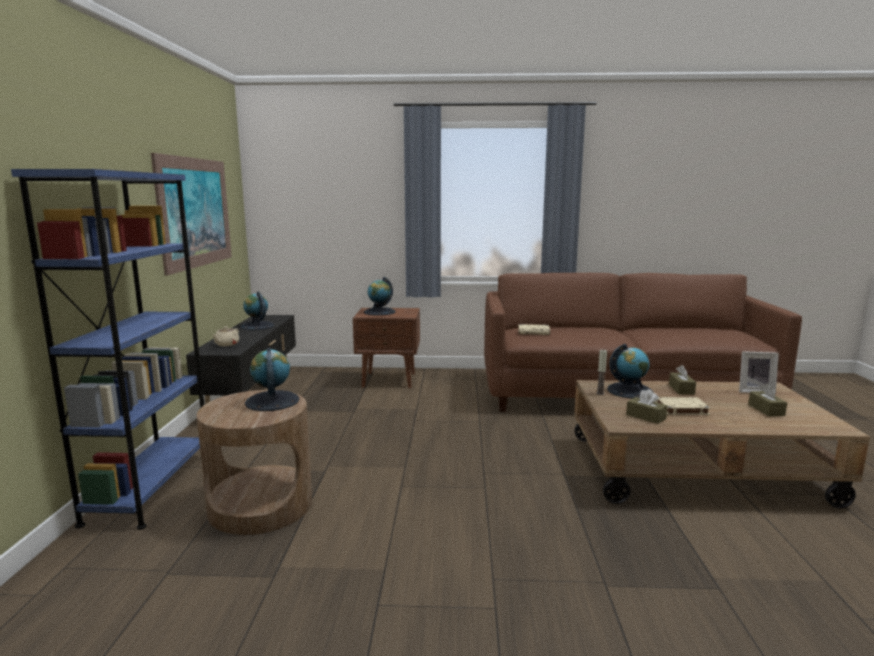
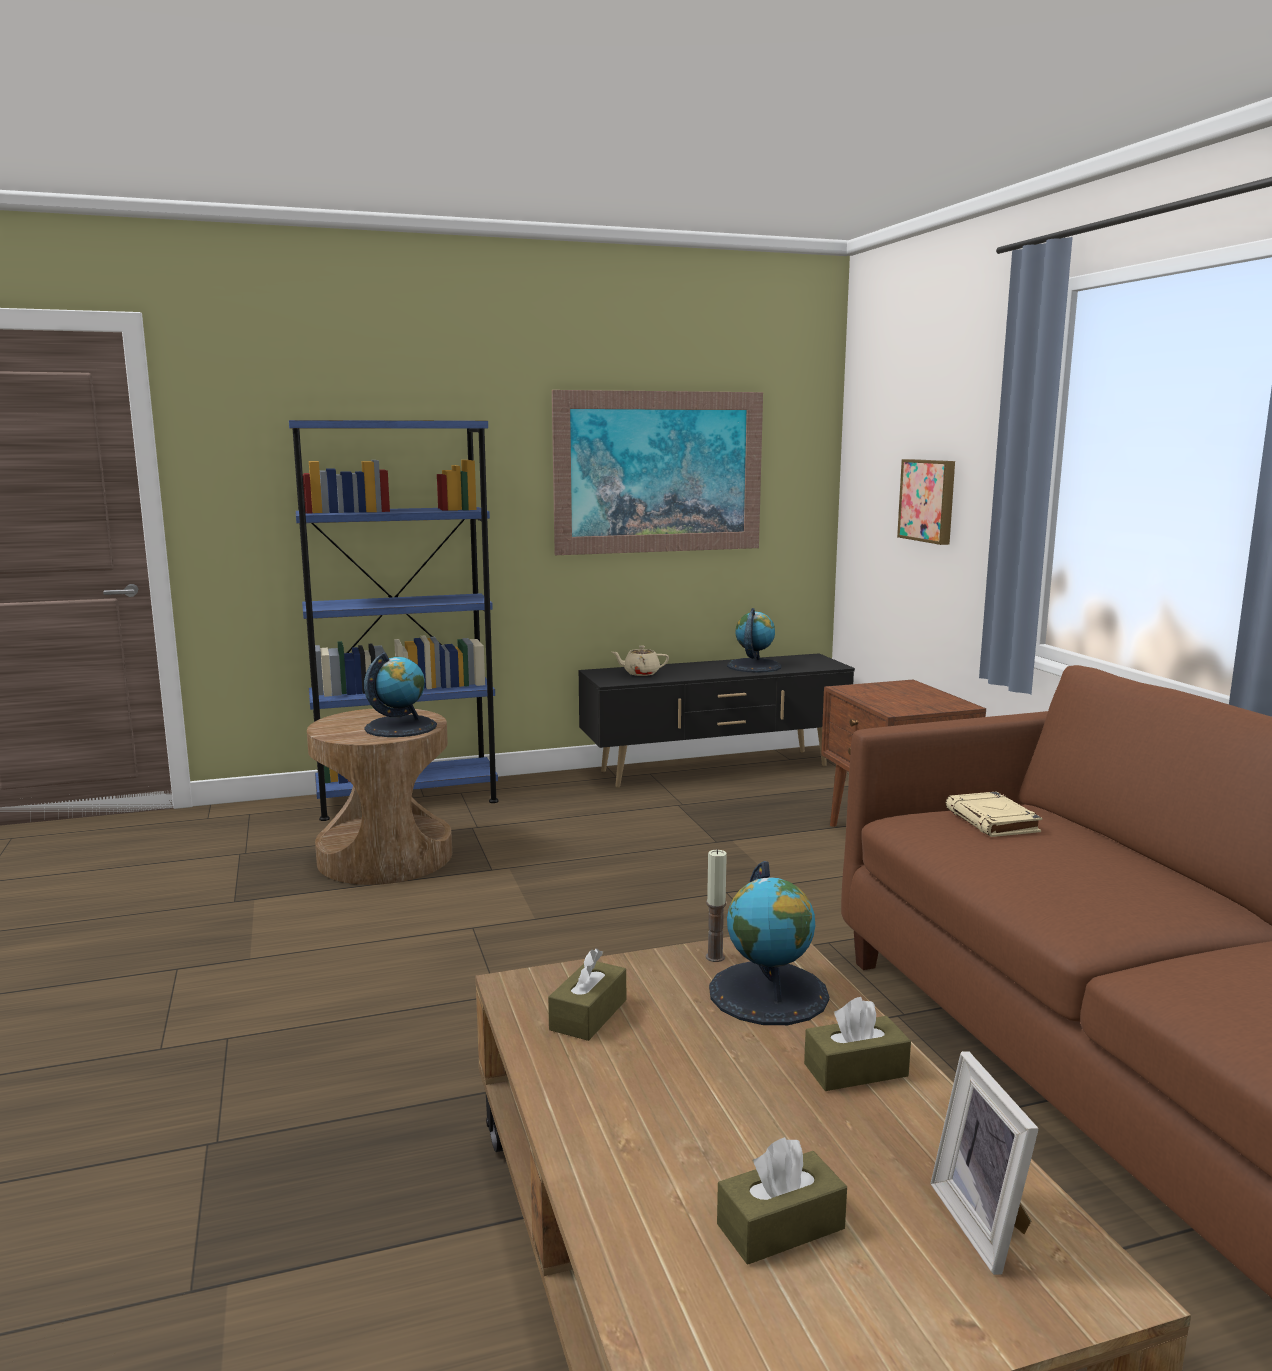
camera: 70 degrees right, 0 degrees up
globe [364,277,395,316] -> none
beige book [656,397,710,415] -> none
none -> picture [897,459,955,545]

